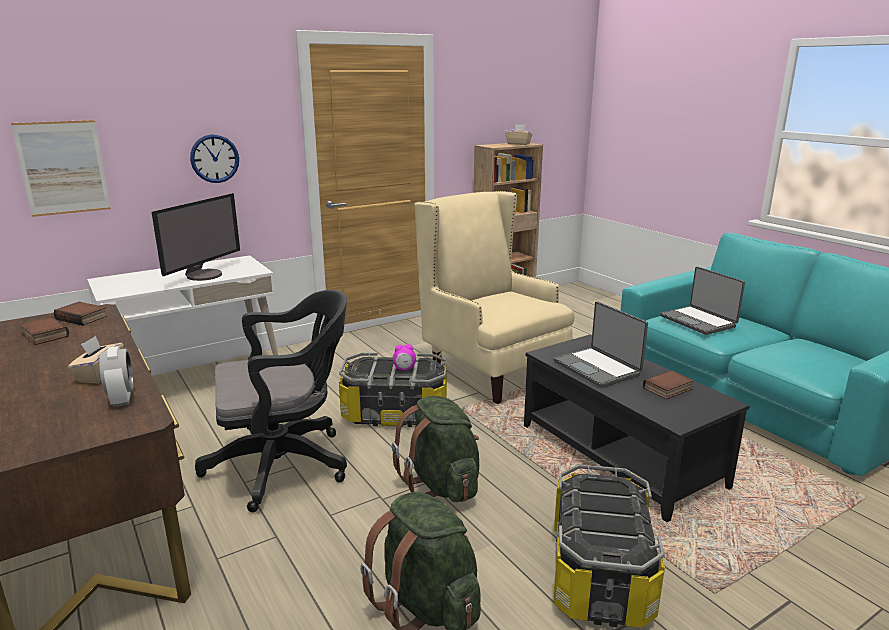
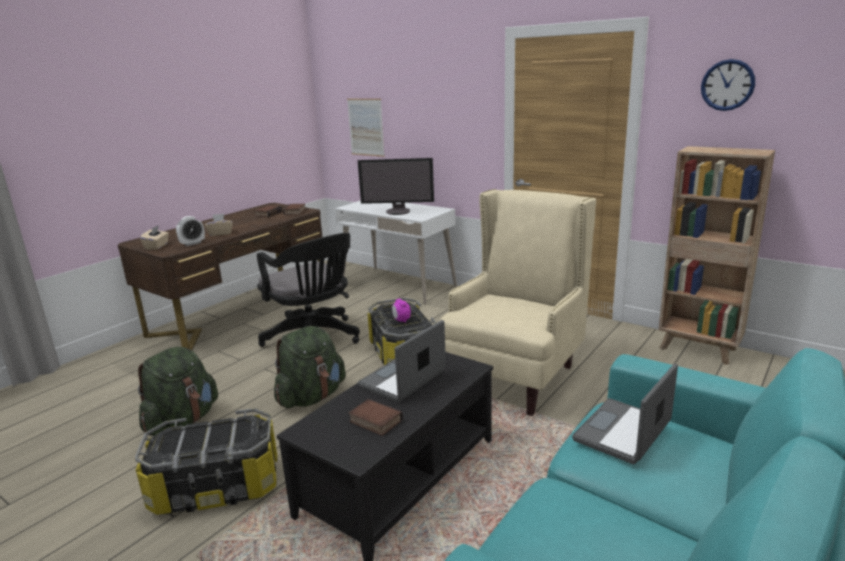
camera: 70 degrees right, 0 degrees up
wall clock [190,134,239,183] -> wall clock moved to [701,59,755,111]
beige tissue box [505,124,533,145] -> beige tissue box moved to [140,225,169,250]

